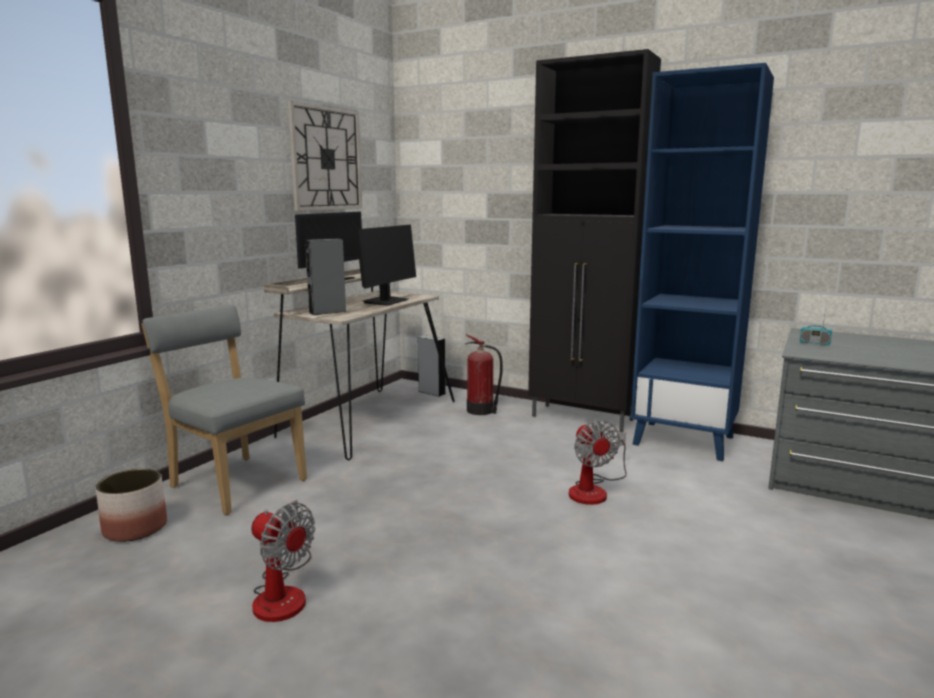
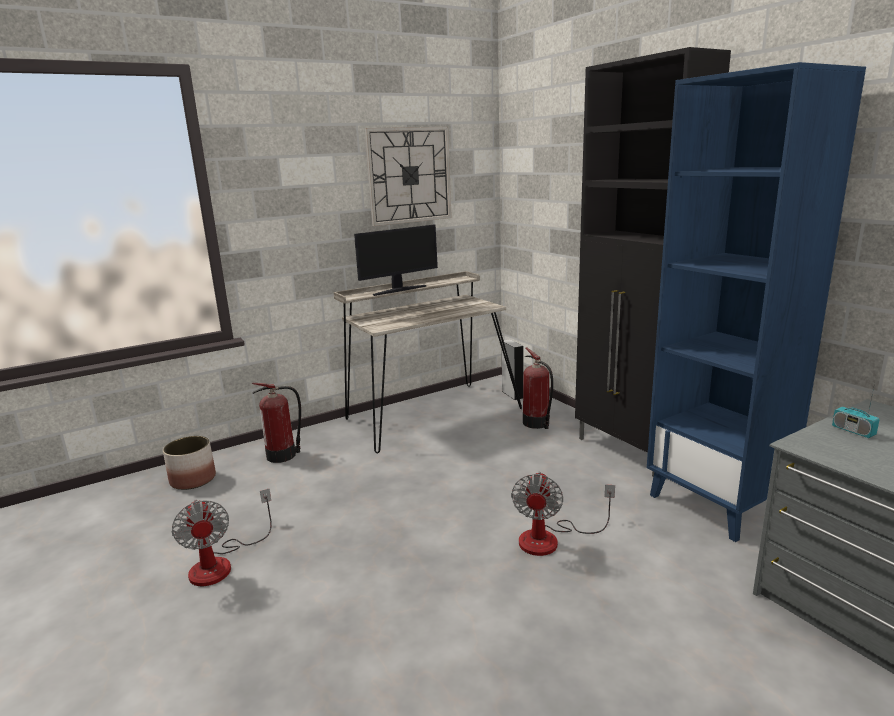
camera: 30 degrees right, 5 degrees up
grey chair [141,305,307,515] -> fire extinguisher [252,383,301,463]
grey speaker [305,239,346,315] -> none
monitor [356,225,416,306] -> none

